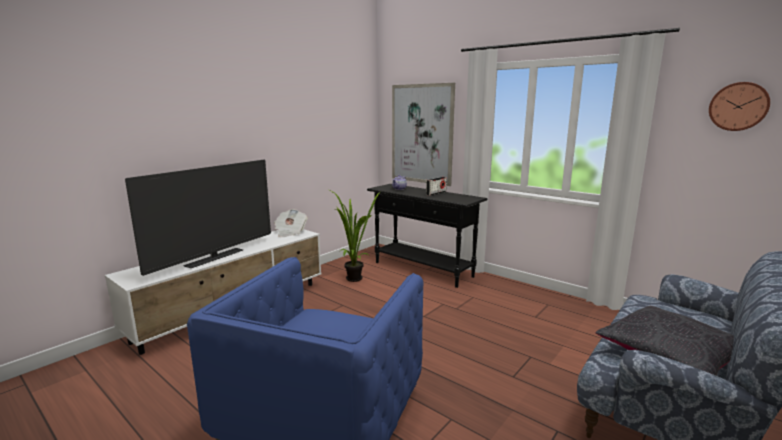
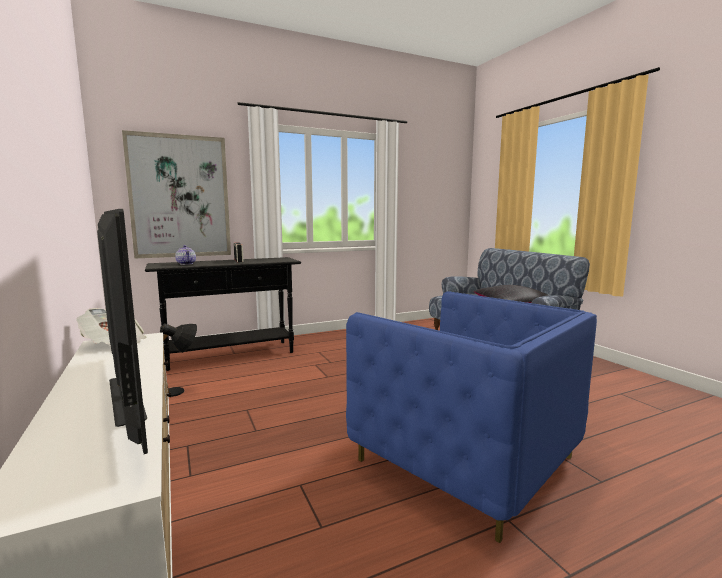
camera: 65 degrees left, 5 degrees down
potted plant [329,190,380,282] -> black table lamp [160,323,197,397]
wall clock [709,82,770,131] -> none

